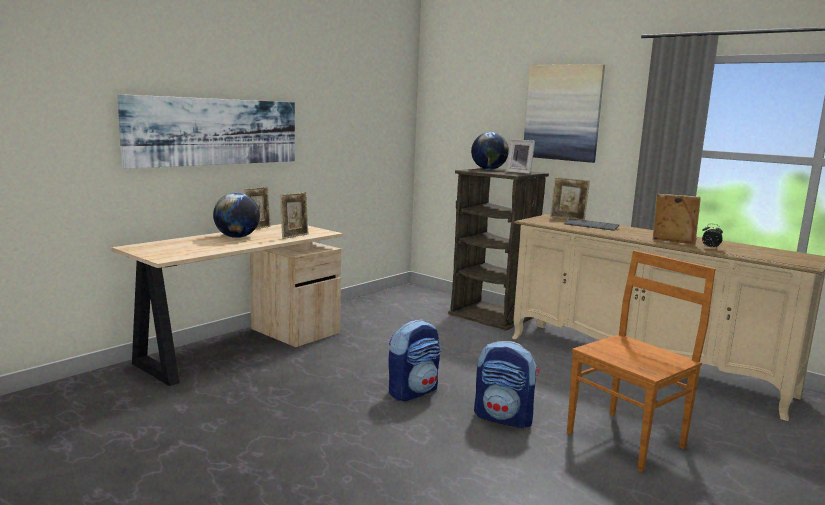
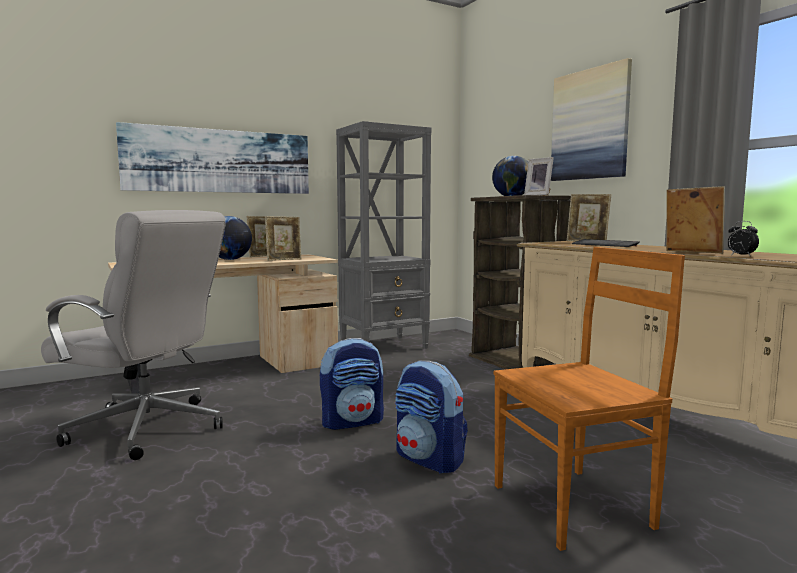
camera: 20 degrees right, 5 degrees down
none -> grey office chair [41,210,226,460]
none -> grey bookcase [336,121,431,349]

